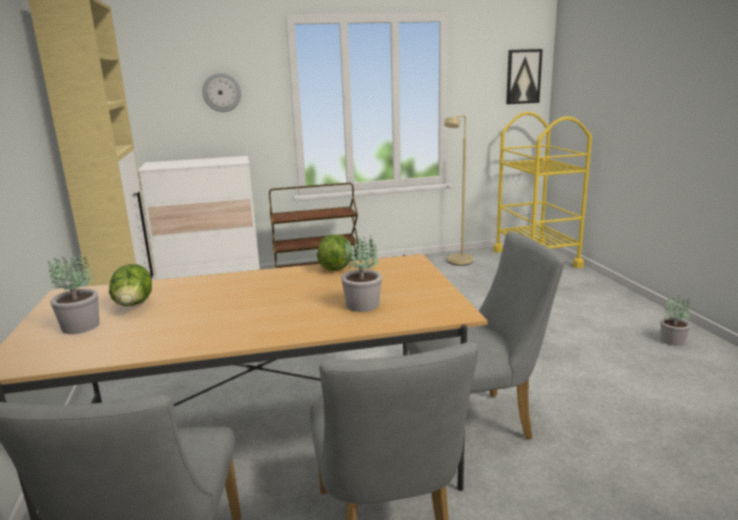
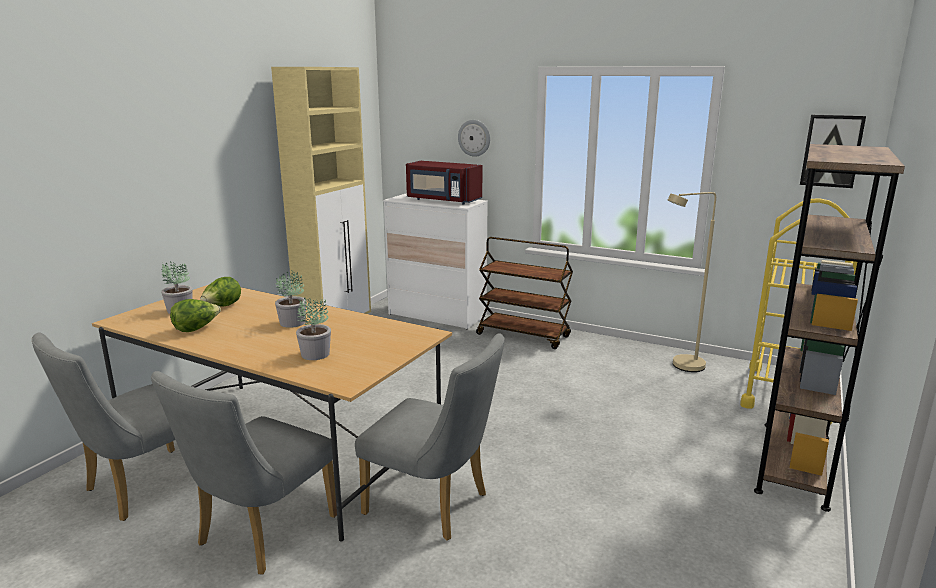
camera: 40 degrees right, 0 degrees up
lettuce [317,234,353,271] -> lettuce moved to [170,299,221,332]
potted plant [661,295,691,346] -> potted plant moved to [275,270,306,328]
none -> red microwave [406,161,482,205]
none -> brown bookcase [754,144,905,512]

